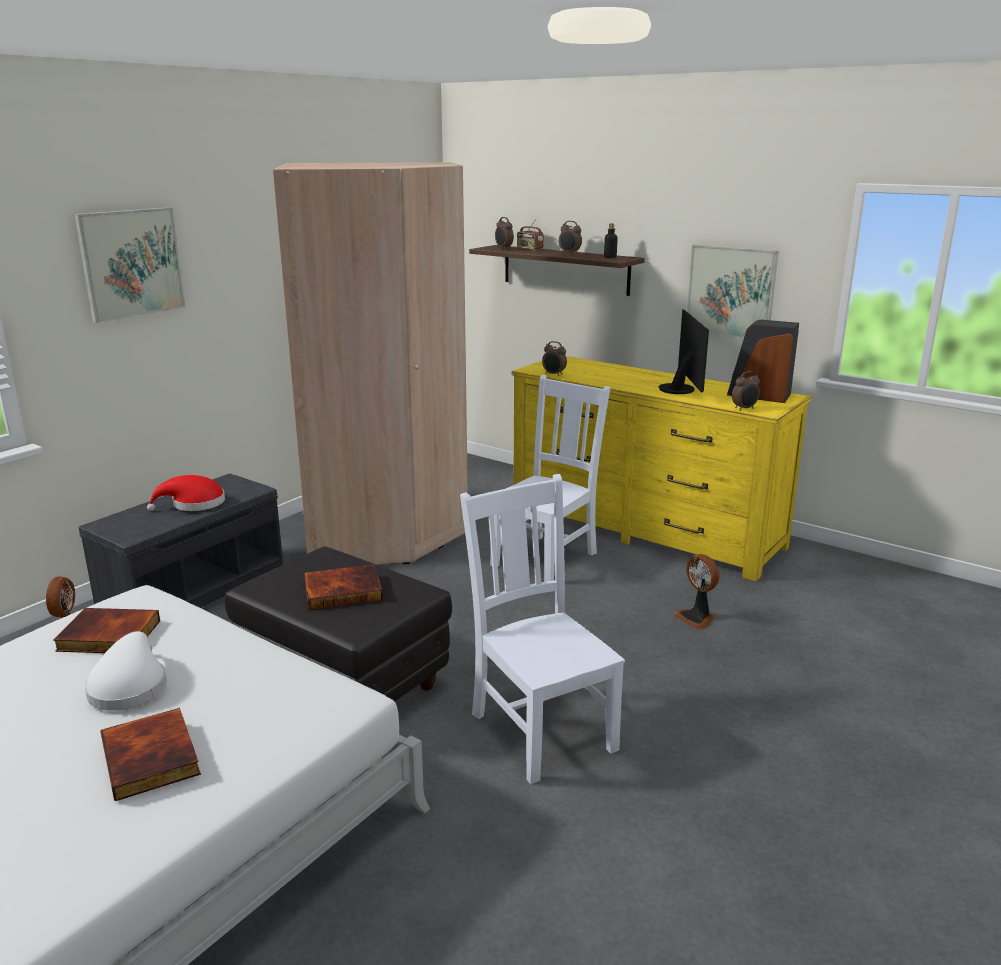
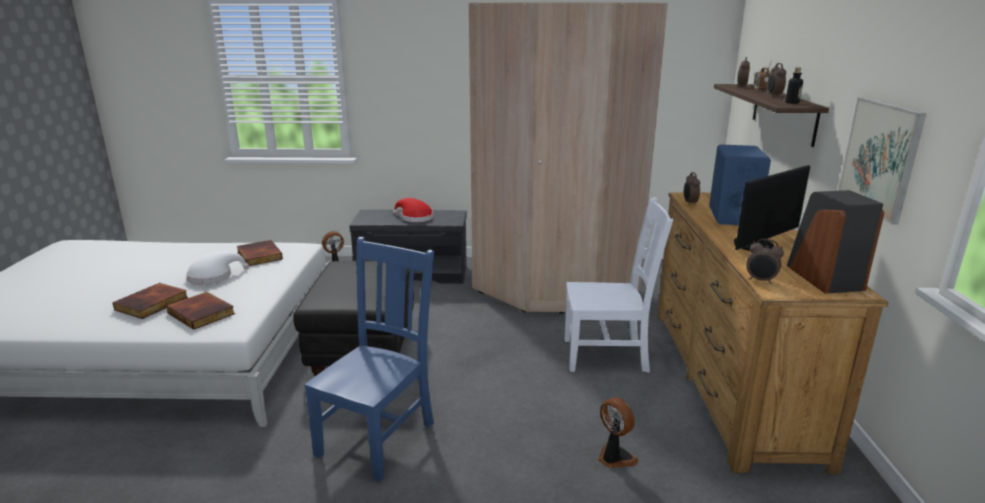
camera: 55 degrees right, 0 degrees up
picture [74,207,185,323] -> none
book [304,564,383,610] -> book moved to [166,292,235,330]
white chair [460,474,625,784] -> blue chair [304,237,434,481]
yellow dresser [511,356,812,582] -> brown dresser [657,192,888,474]
fan [674,554,720,630] -> fan turned 120 degrees clockwise [598,397,638,468]
none -> blue speaker [709,144,771,225]

